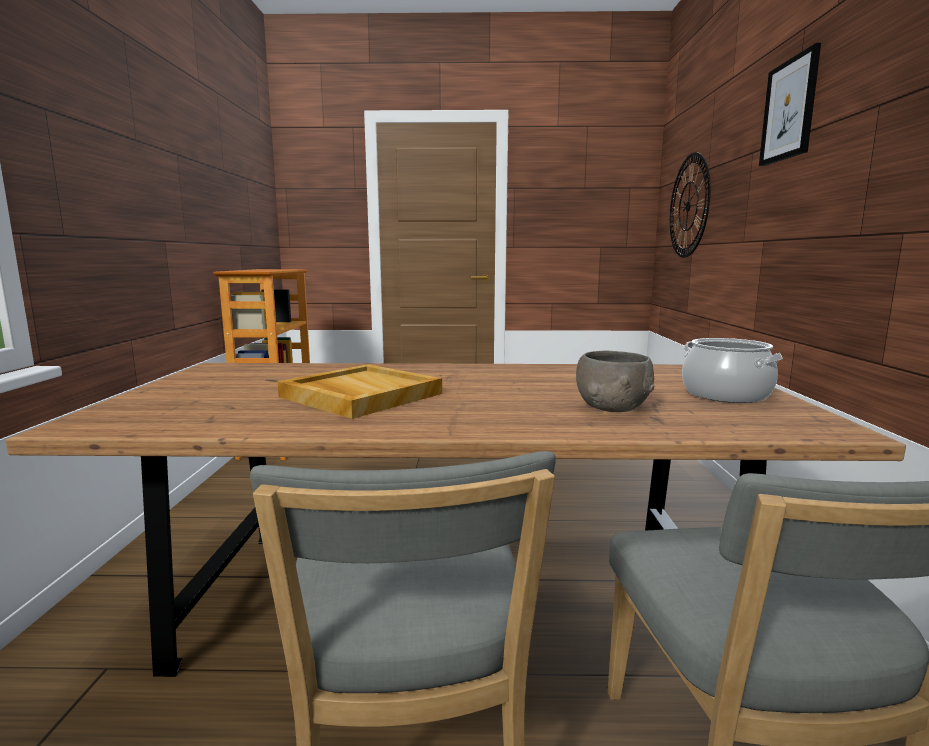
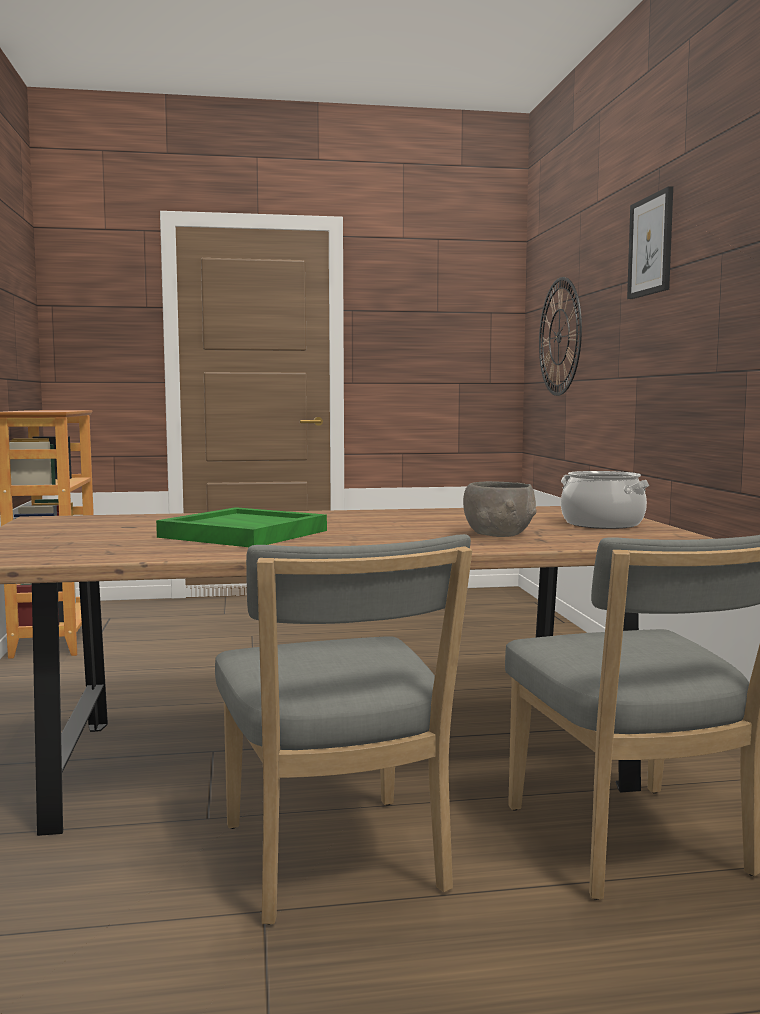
camera: 10 degrees left, 5 degrees down
beige tray [277,364,442,419] -> green tray [156,507,327,547]

